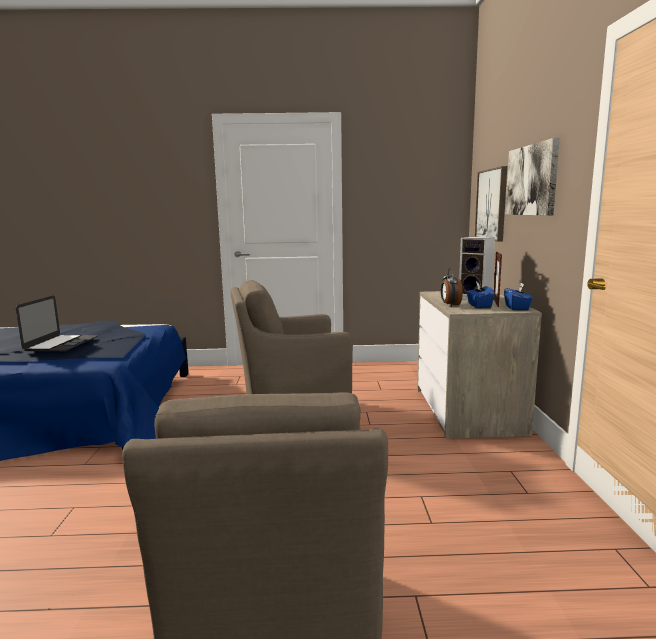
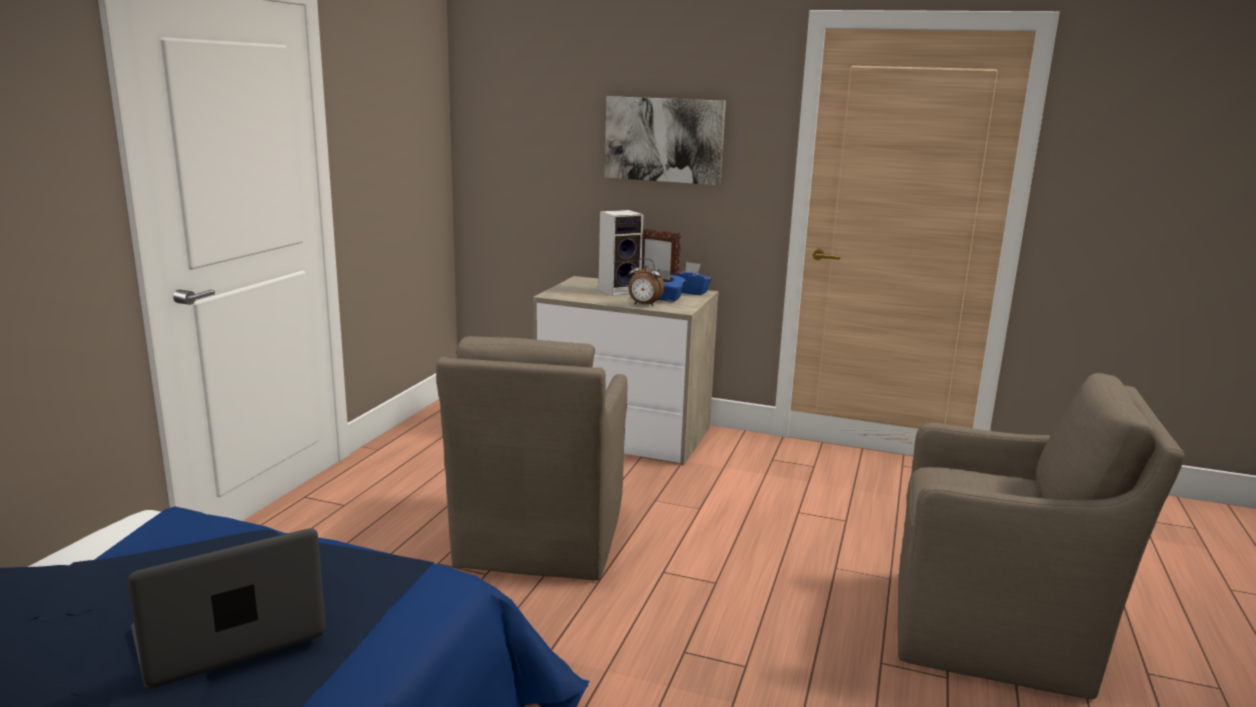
camera: 70 degrees left, 5 degrees up
laptop [16,296,98,351] -> laptop turned 60 degrees counterclockwise [127,528,326,689]
picture [475,166,507,242] -> none

